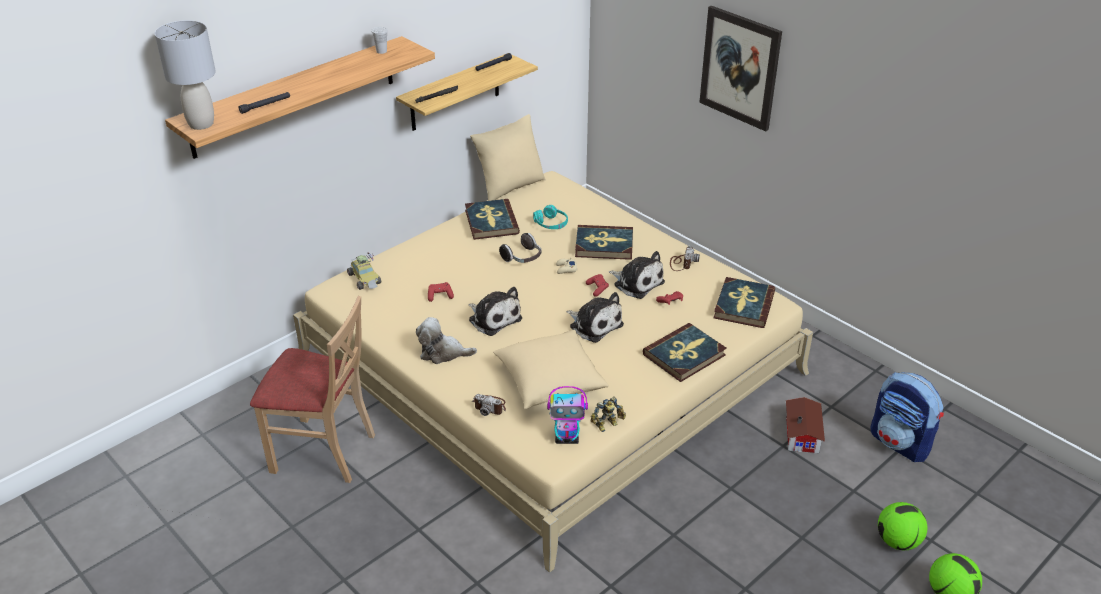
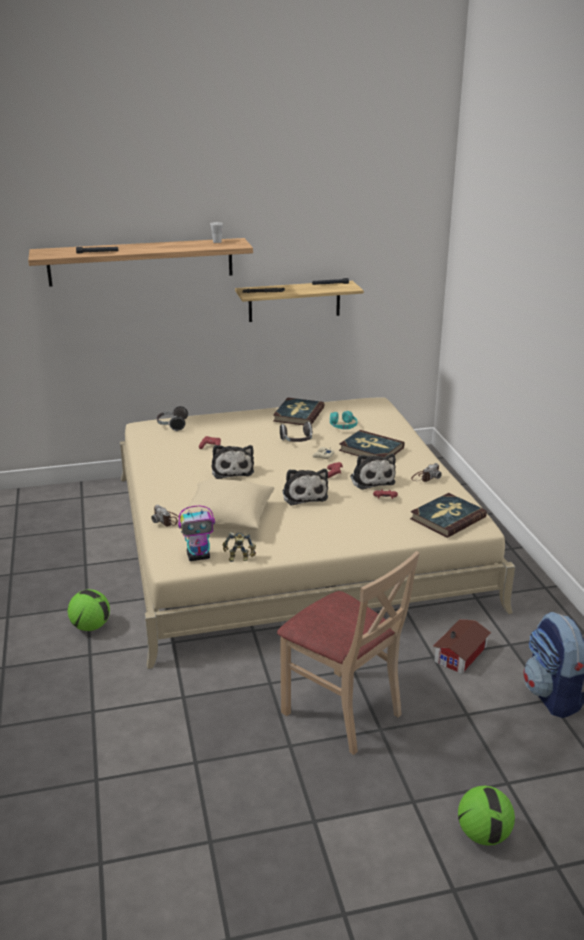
camera: 30 degrees right, 10 degrees down
grey table lamp [155,20,216,130] -> none
beige chair [250,296,375,483] -> beige chair moved to [277,551,420,755]
toy car [347,252,382,290] -> headphones [157,405,188,431]
plush toy [416,317,477,364] -> none
beige pillow [470,114,546,201] -> none
toy robot [547,386,588,444] -> toy robot turned 45 degrees counterclockwise [178,505,215,561]
book [643,323,727,382] -> none
picture [699,6,782,131] -> none
football [878,502,928,550] -> football moved to [68,589,110,631]

